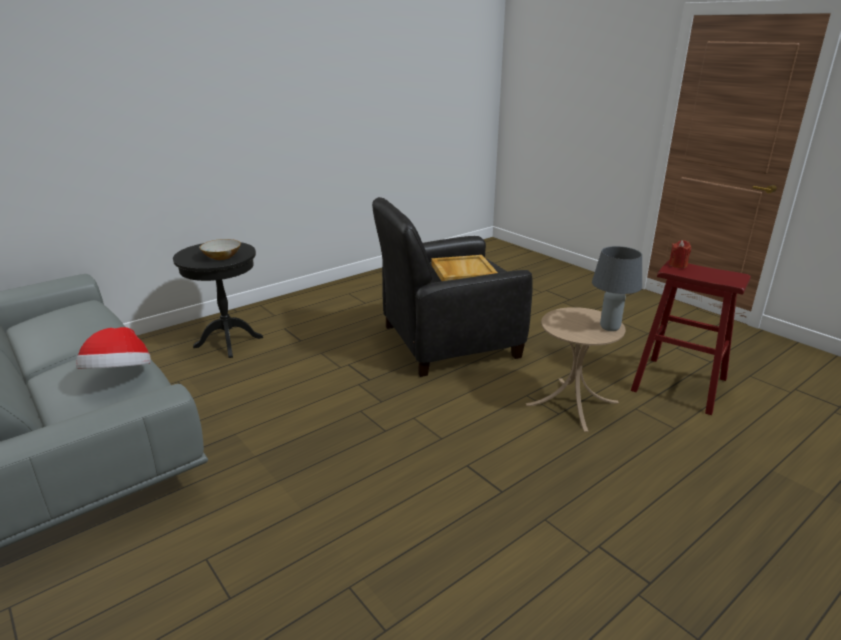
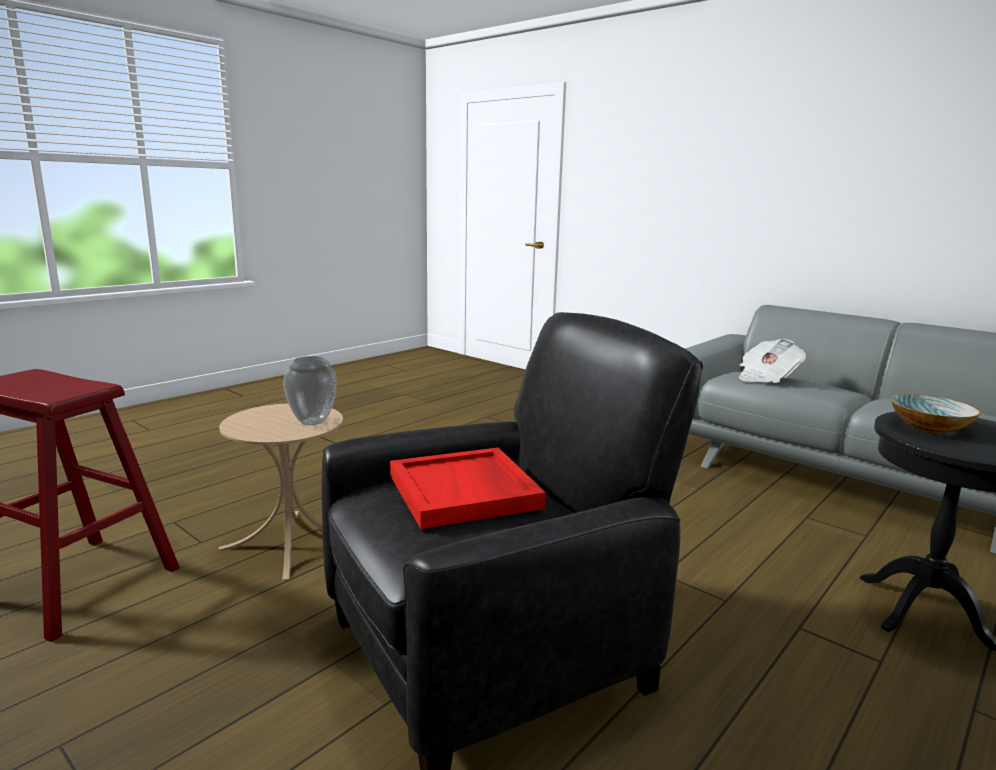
camera: 170 degrees right, 10 degrees down
hat [76,327,151,369] -> newspaper [739,339,806,383]
beige tray [431,255,498,281] -> red tray [390,447,546,529]
grey table lamp [592,246,642,331] -> none
red candle [669,240,691,268] -> none
none -> vase [283,356,337,425]

